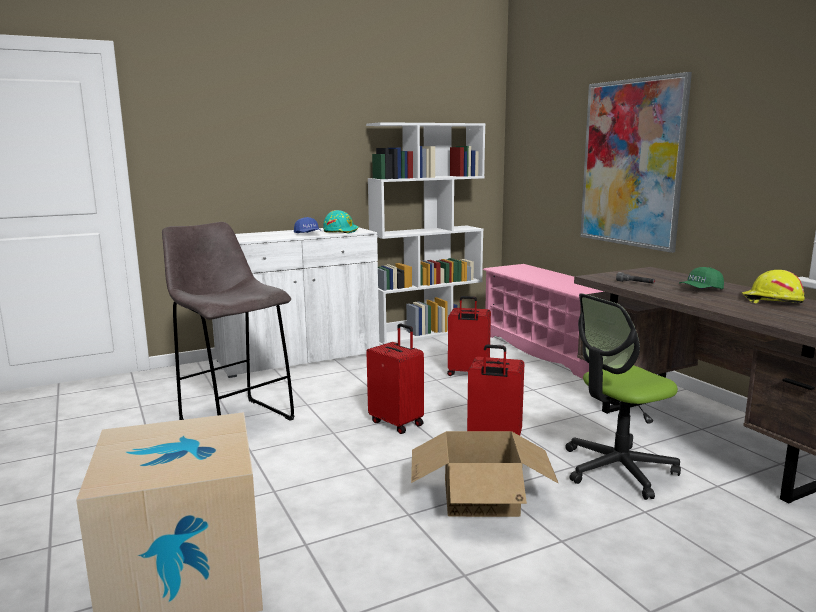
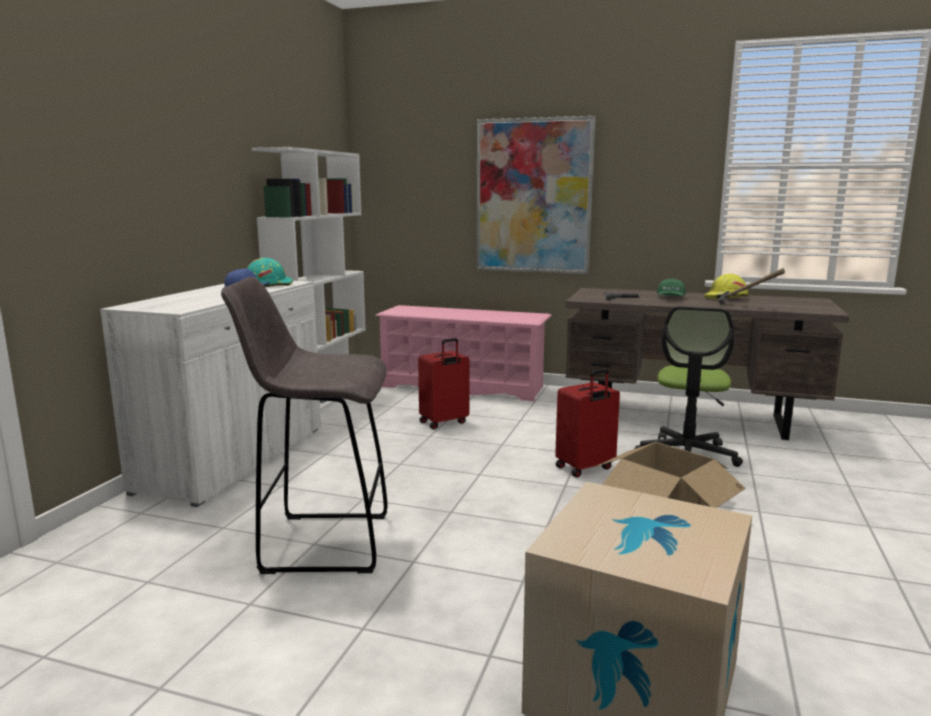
camera: 45 degrees left, 0 degrees up
red suitcase [366,324,424,434] -> none
none -> hammer [718,268,785,304]

